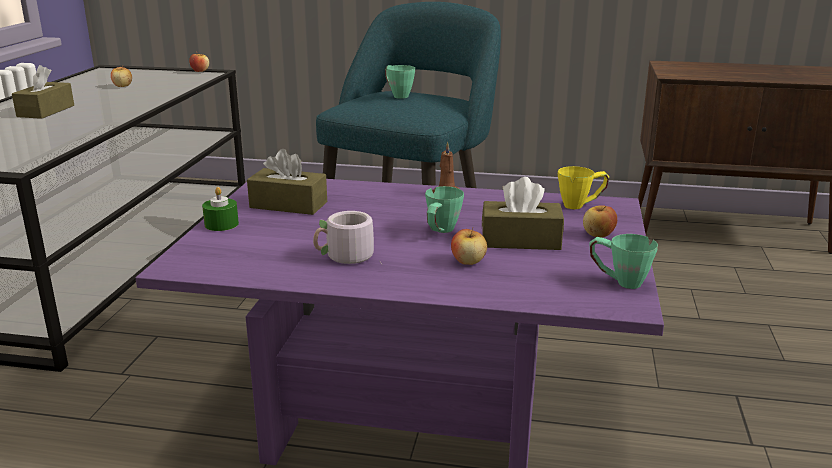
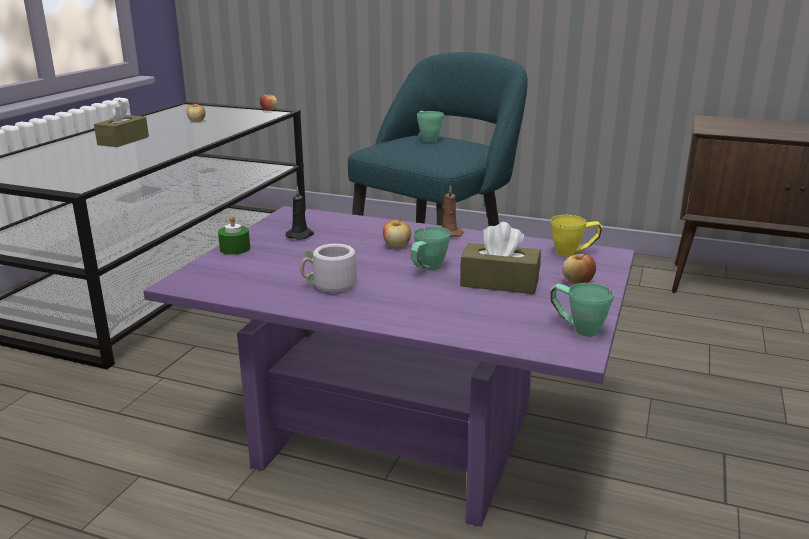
camera: 10 degrees right, 0 degrees up
brown tissue box [247,149,327,215] -> black candle [285,186,314,240]
apple [451,227,487,265] -> apple moved to [383,218,411,248]

